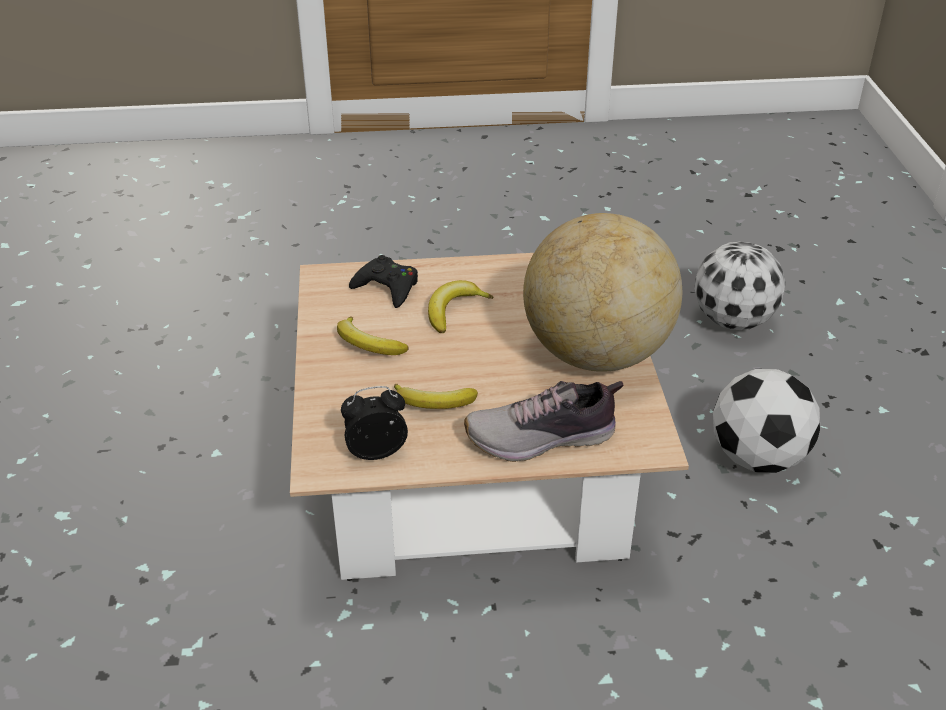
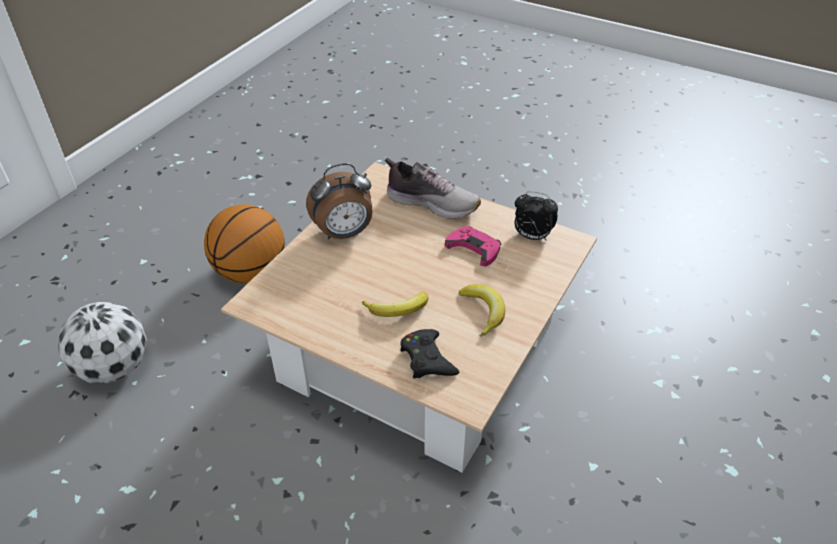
camera: 145 degrees left, 5 degrees up
banana [394,384,478,409] -> pink game controller [445,226,501,266]
globe [523,213,682,372] -> alarm clock [306,163,373,239]
football [713,369,820,473] -> basketball [204,205,285,283]

